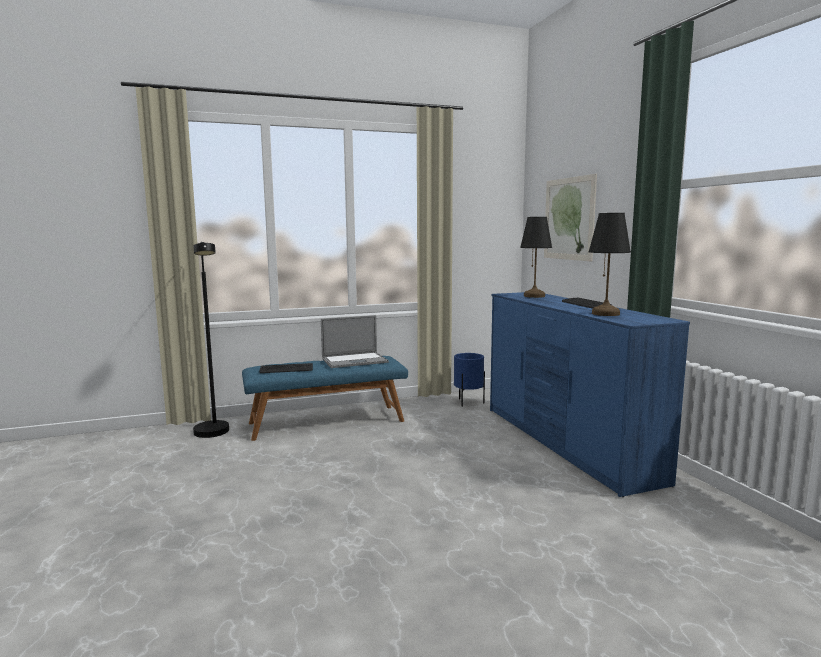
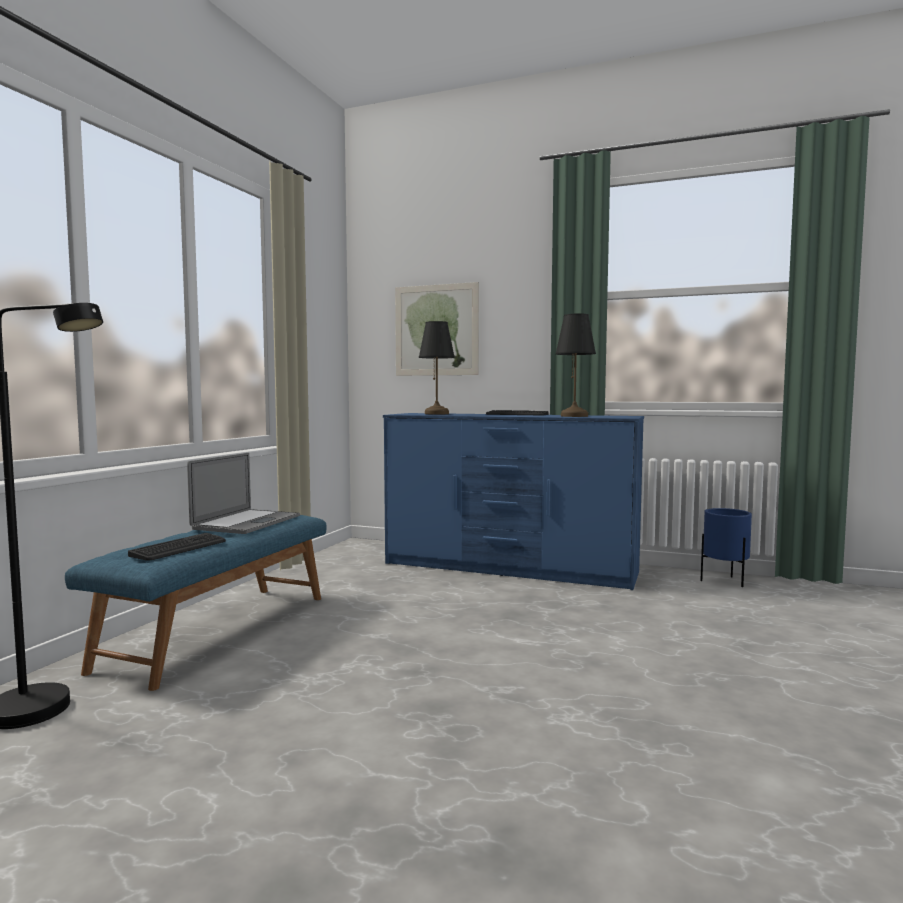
camera: 50 degrees left, 5 degrees down
blue planter [454,353,485,407] -> blue planter moved to [700,508,752,587]

